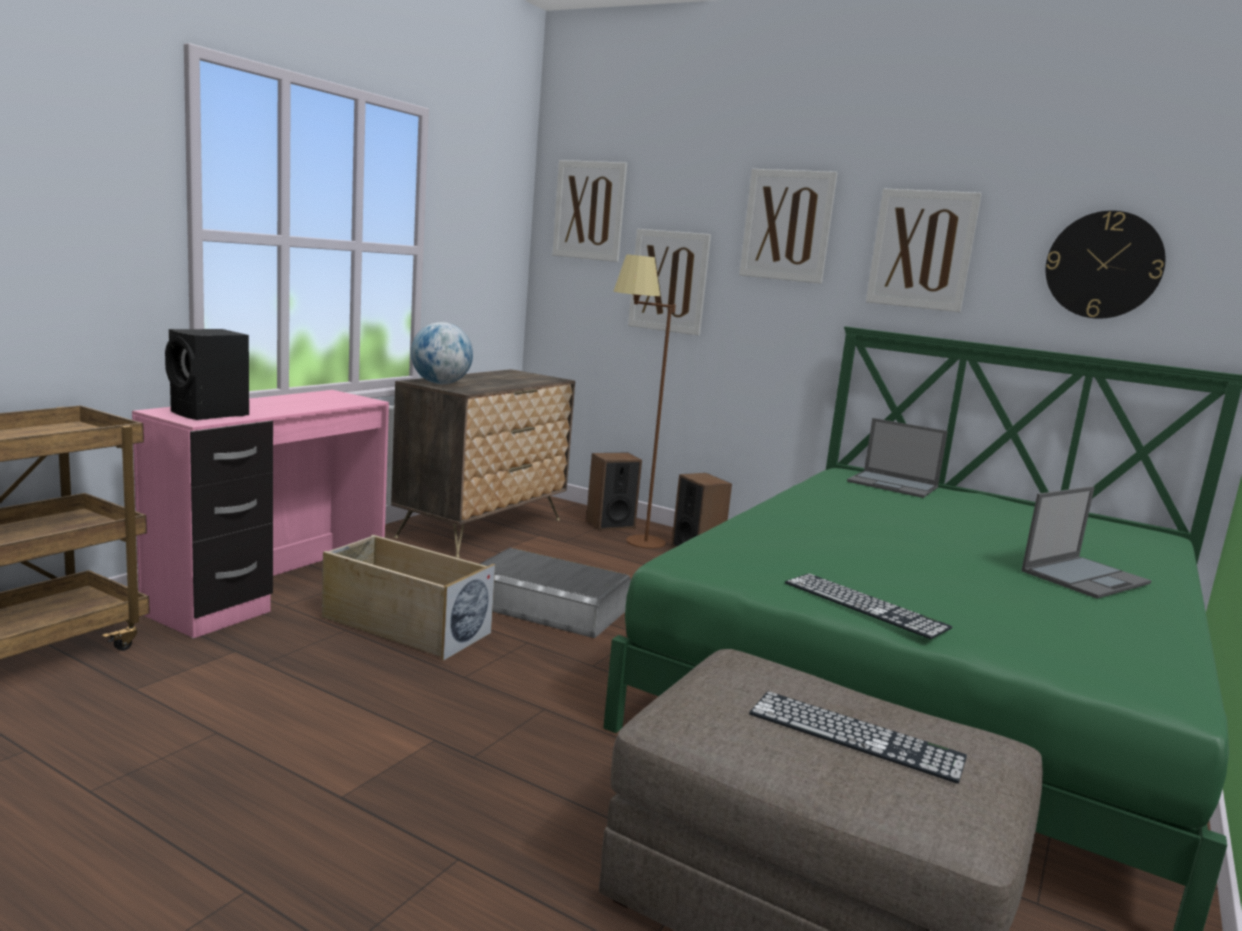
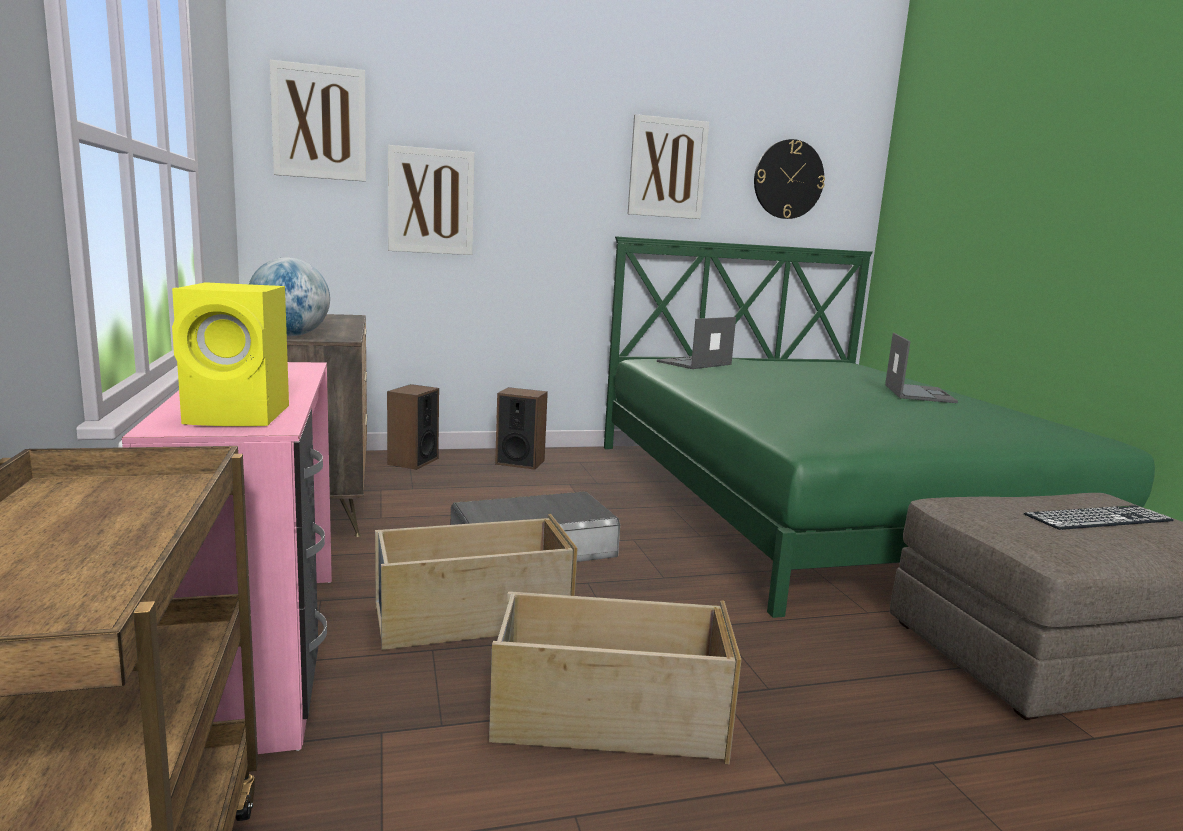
camera: 45 degrees left, 0 degrees up
black speaker [165,329,249,420] -> yellow speaker [172,282,289,426]
brown floor lamp [613,254,676,549] -> none
picture [739,169,838,284] -> none
keyboard [785,574,952,639] -> none
laptop [847,418,948,498] -> laptop turned 150 degrees clockwise [657,317,736,369]
none -> beige storage box [489,591,741,764]

